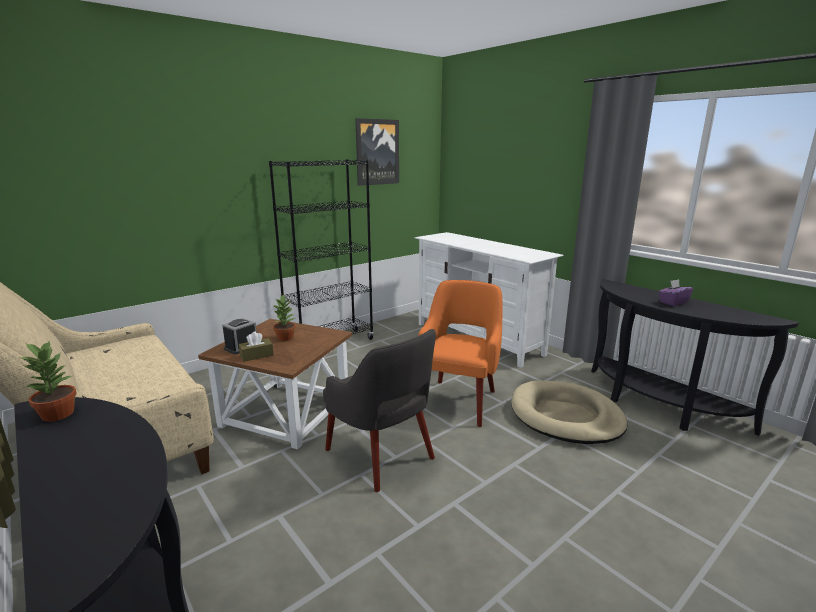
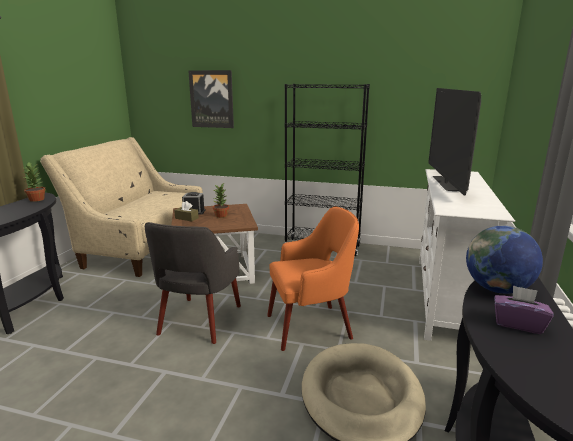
camera: 55 degrees right, 0 degrees up
picture [355,118,399,186] -> picture moved to [188,70,234,128]
none -> television [428,88,481,196]
none -> globe [466,226,543,294]

